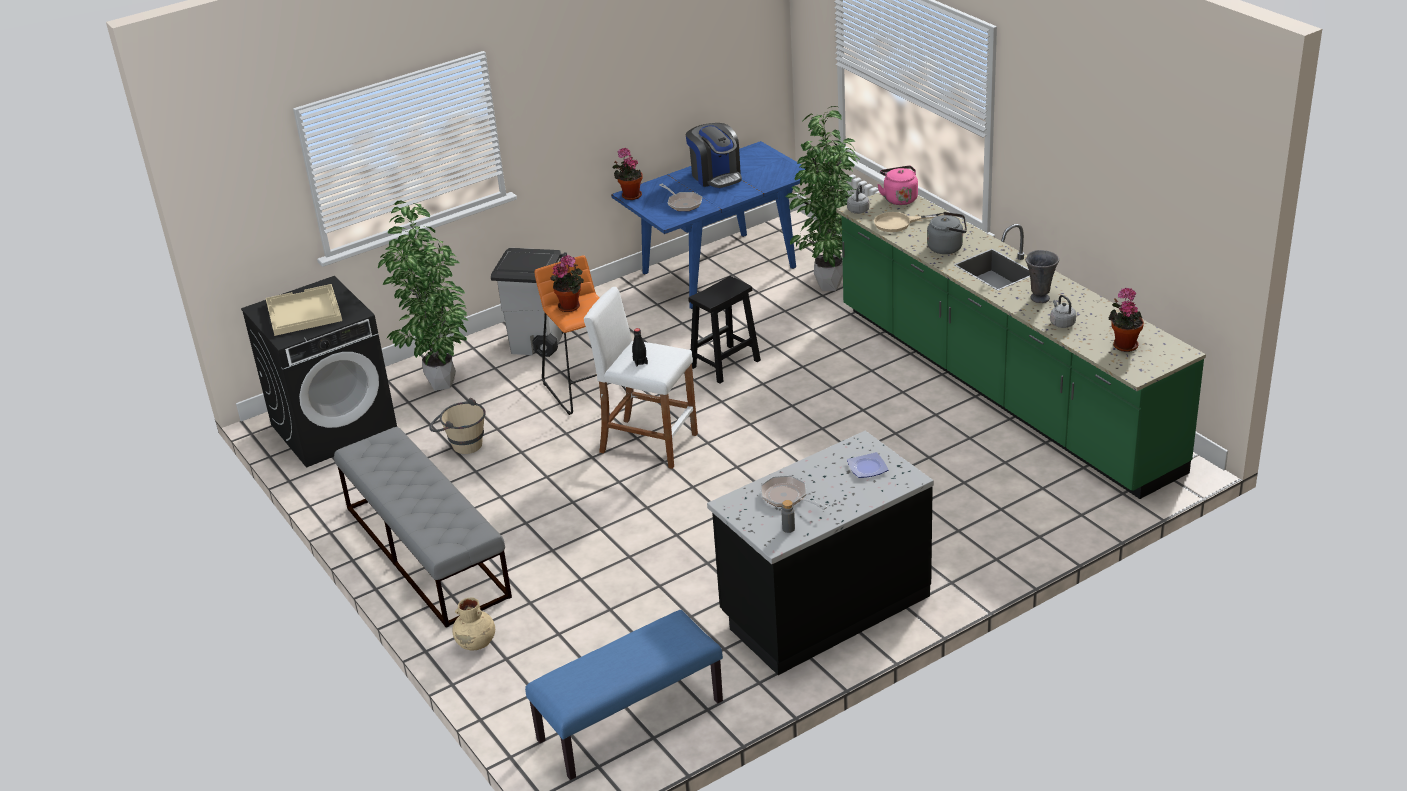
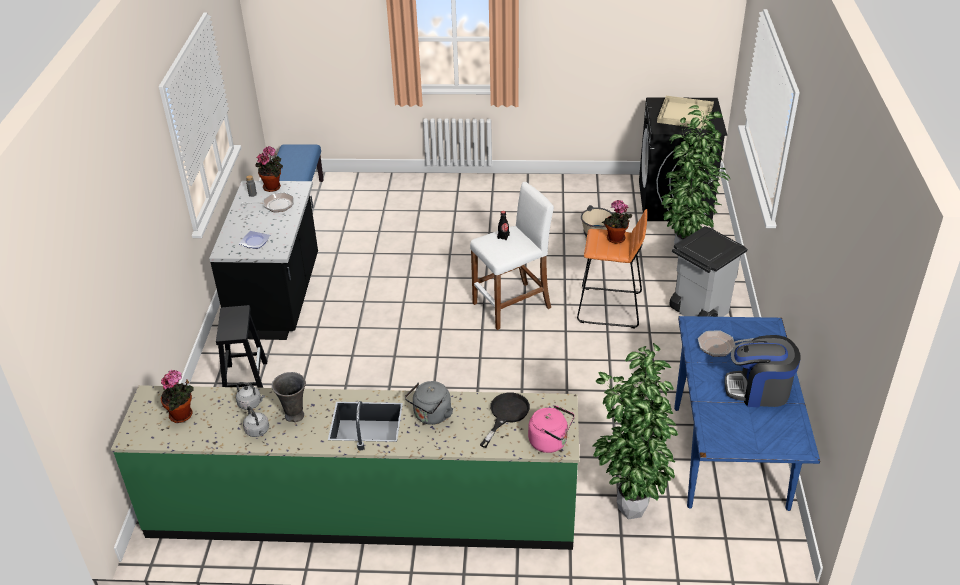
camera: 125 degrees right, 5 degrees up
grey bench [334,427,512,628] -> none
beige vase [452,597,495,650] -> none
potted plant [612,148,643,200] -> potted plant moved to [255,146,283,192]
black stool [688,276,761,383] -> black stool moved to [216,305,267,388]
grey kettle [847,184,869,214] -> grey kettle moved to [243,406,269,437]
beige frying pan [874,212,944,232] -> black frying pan [480,393,530,448]

